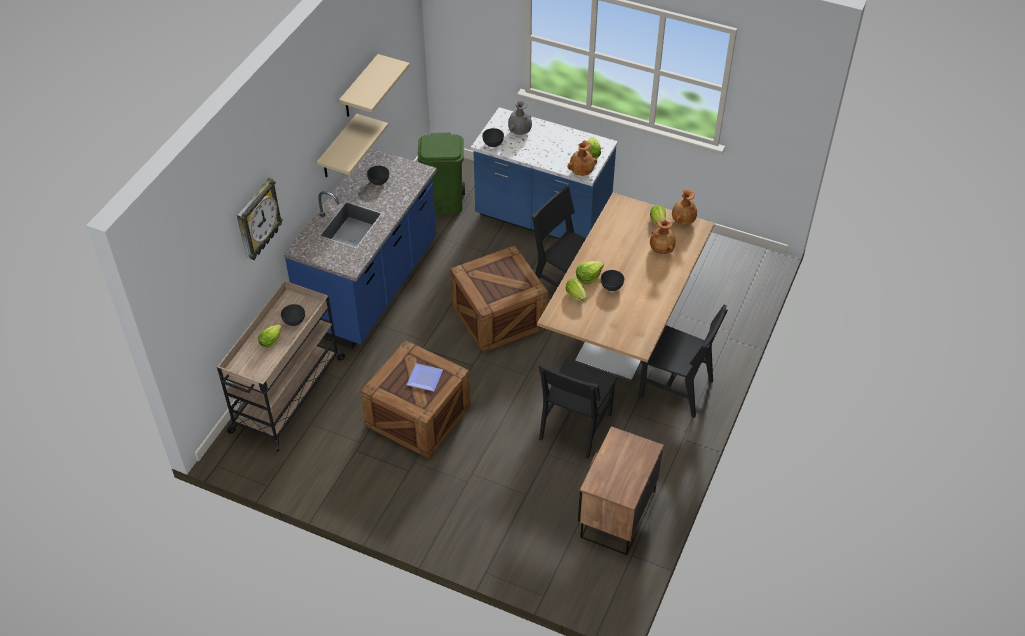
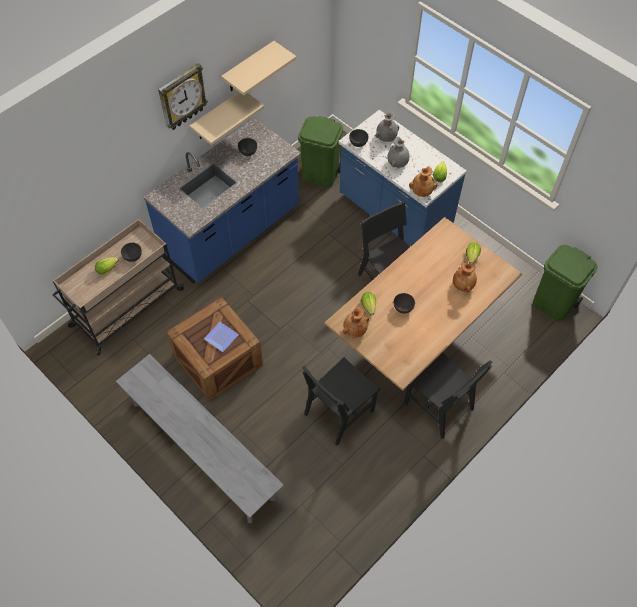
camera: 20 degrees right, 10 degrees up
wall clock [237,178,283,260] -> wall clock moved to [158,63,208,130]
crate [450,245,548,353] -> none
lettuce [576,261,604,285] -> none
nightstand [578,426,664,555] -> none
brown vase [672,189,697,225] -> brown vase moved to [343,306,369,338]
none -> grey bench [116,354,284,523]
none -> grey vase [387,137,409,168]
none -> green trash can [533,245,598,321]

